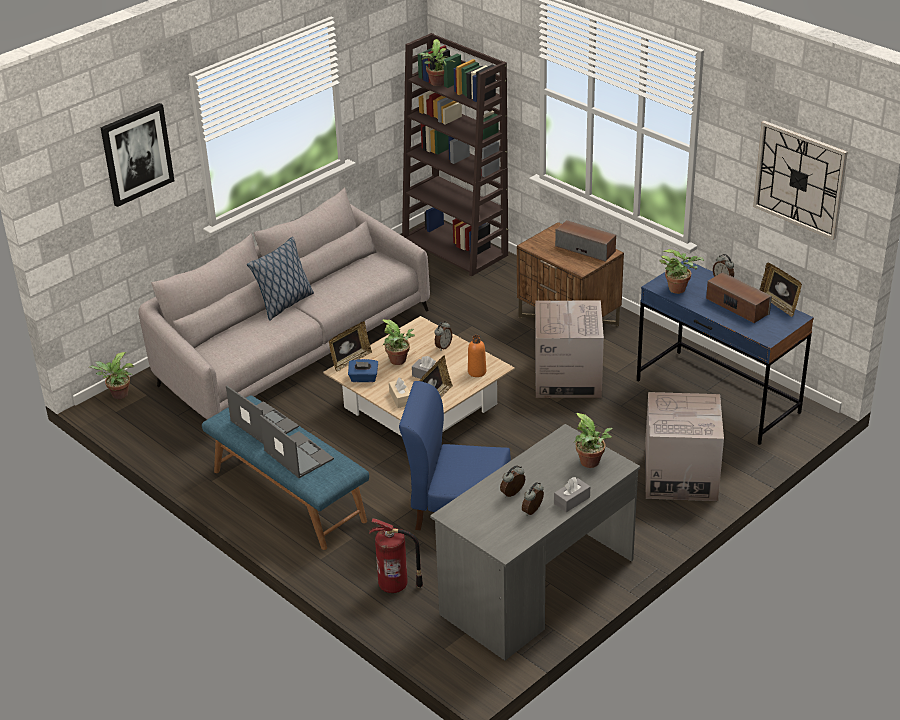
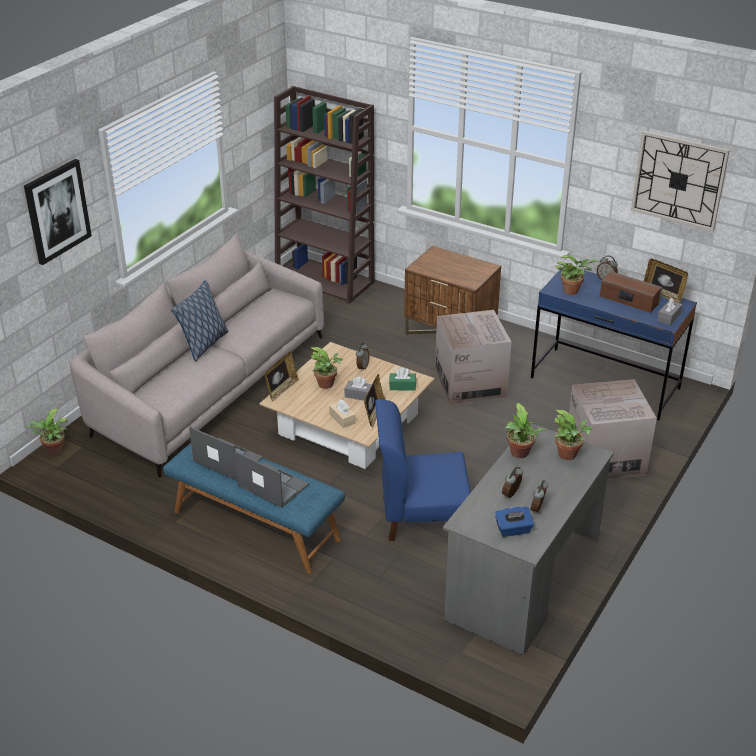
camera: 15 degrees left, 0 degrees up
blue tissue box [348,359,378,382] -> blue tissue box moved to [495,507,534,537]
fire extinguisher [369,518,423,593] -> none
potted plant [419,39,455,86] -> potted plant moved to [505,403,547,458]
orange bottle [468,335,486,377] -> green tissue box [389,368,416,391]
grey tissue box [554,477,590,512] -> grey tissue box moved to [657,297,683,325]
speaker [555,220,616,262] -> none

